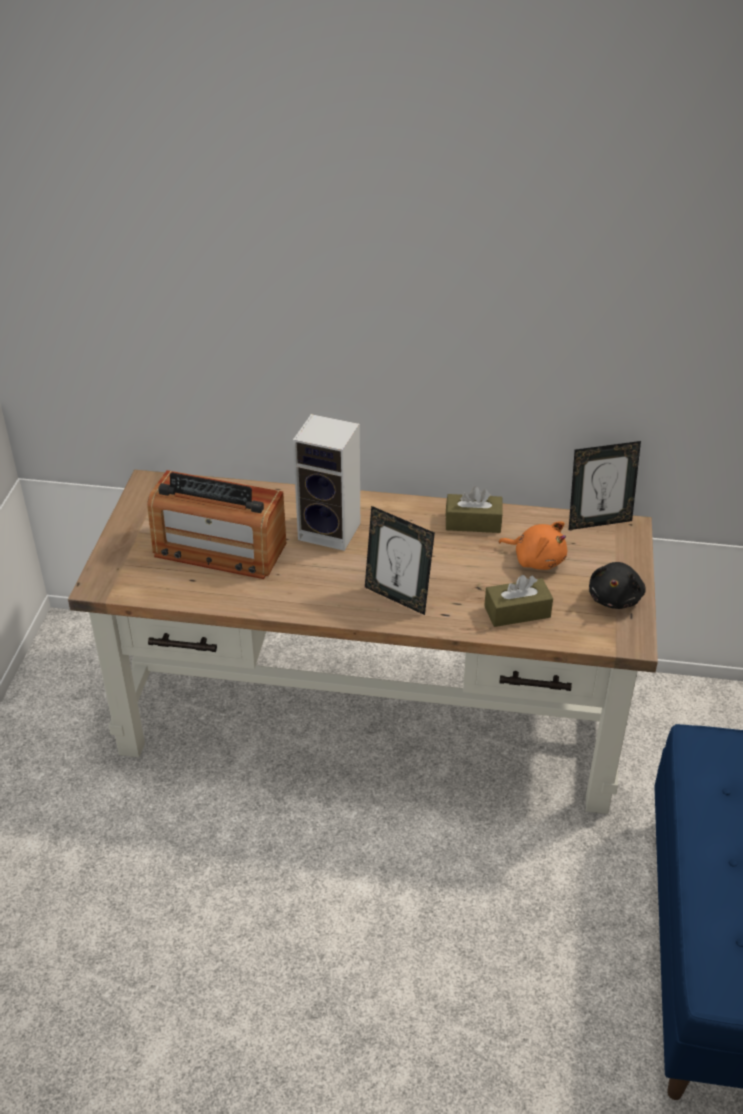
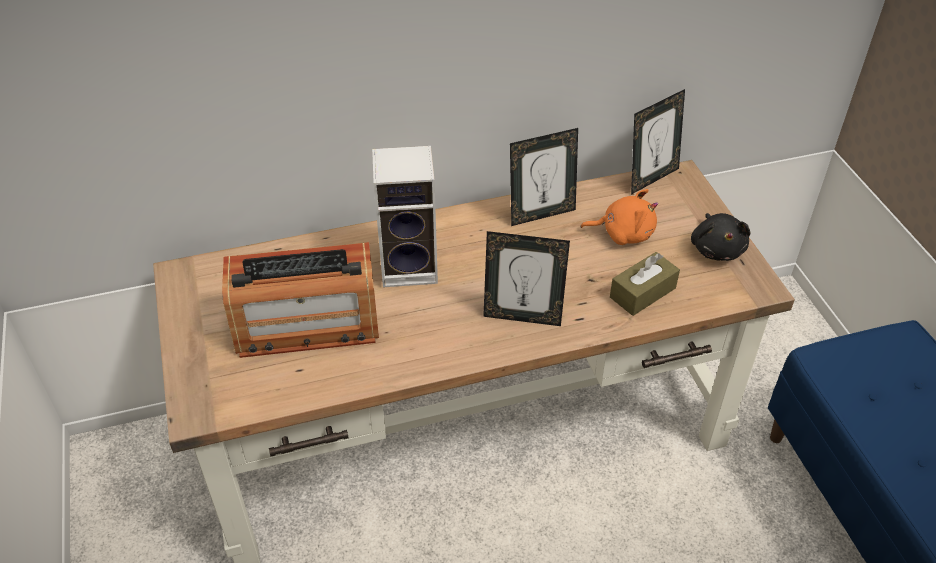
camera: 25 degrees left, 5 degrees up
brown tissue box [445,486,502,533] -> picture frame [510,128,578,226]

